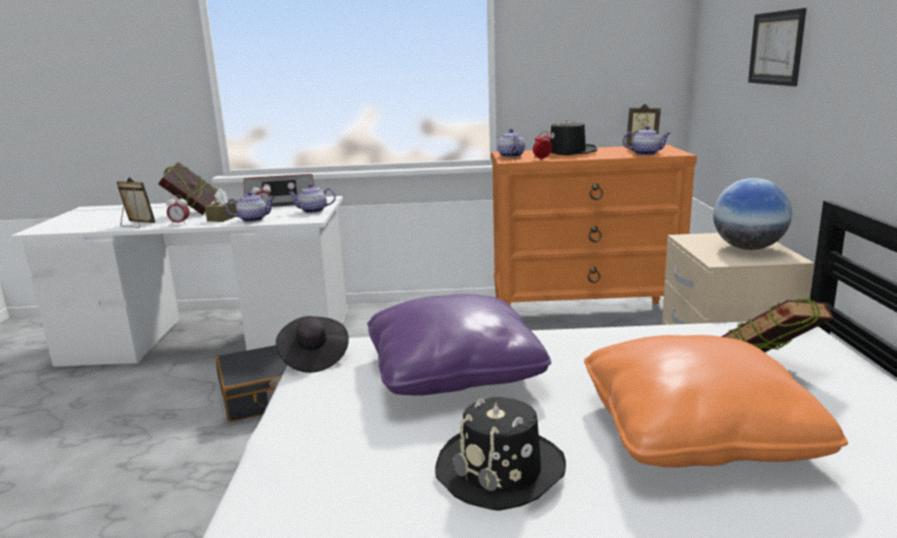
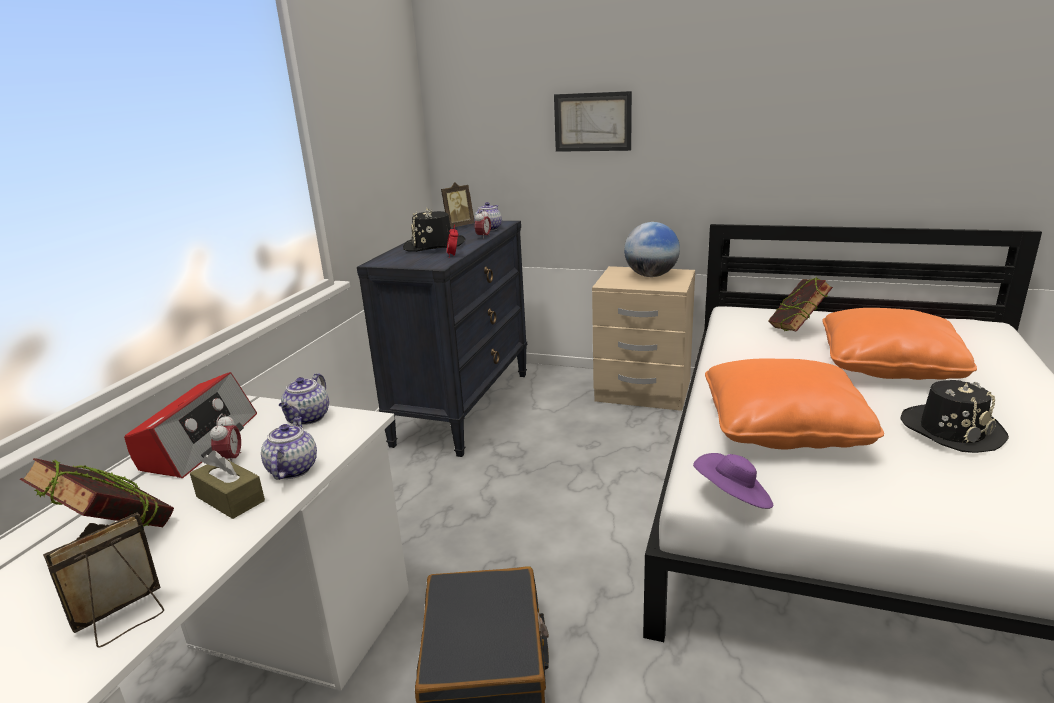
camera: 70 degrees left, 5 degrees up
alarm clock [166,195,190,225] -> alarm clock moved to [475,209,491,239]
black hat [276,316,349,373] -> purple hat [693,453,774,509]
purple pillow [367,294,551,396] -> orange pillow [705,358,884,450]
orange dresser [491,145,697,306] -> black dresser [357,221,527,457]
teapot [497,129,525,158] -> none

